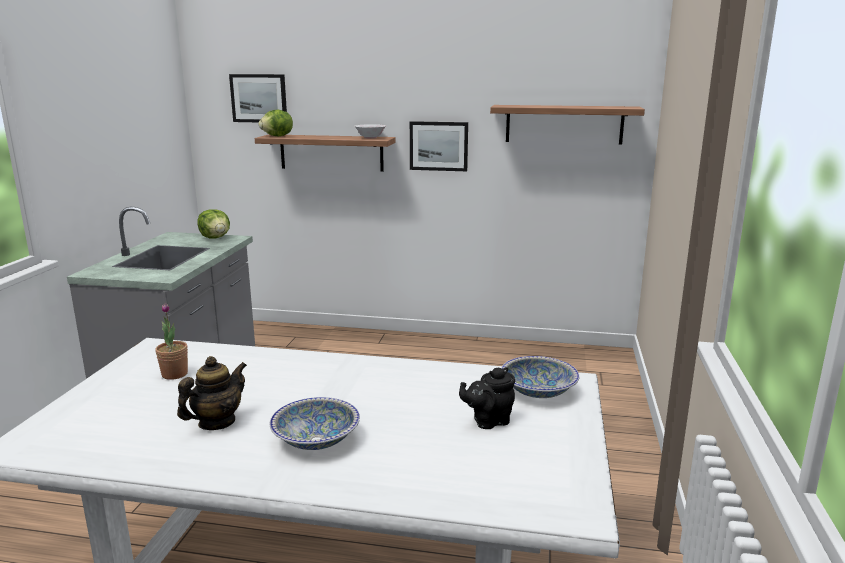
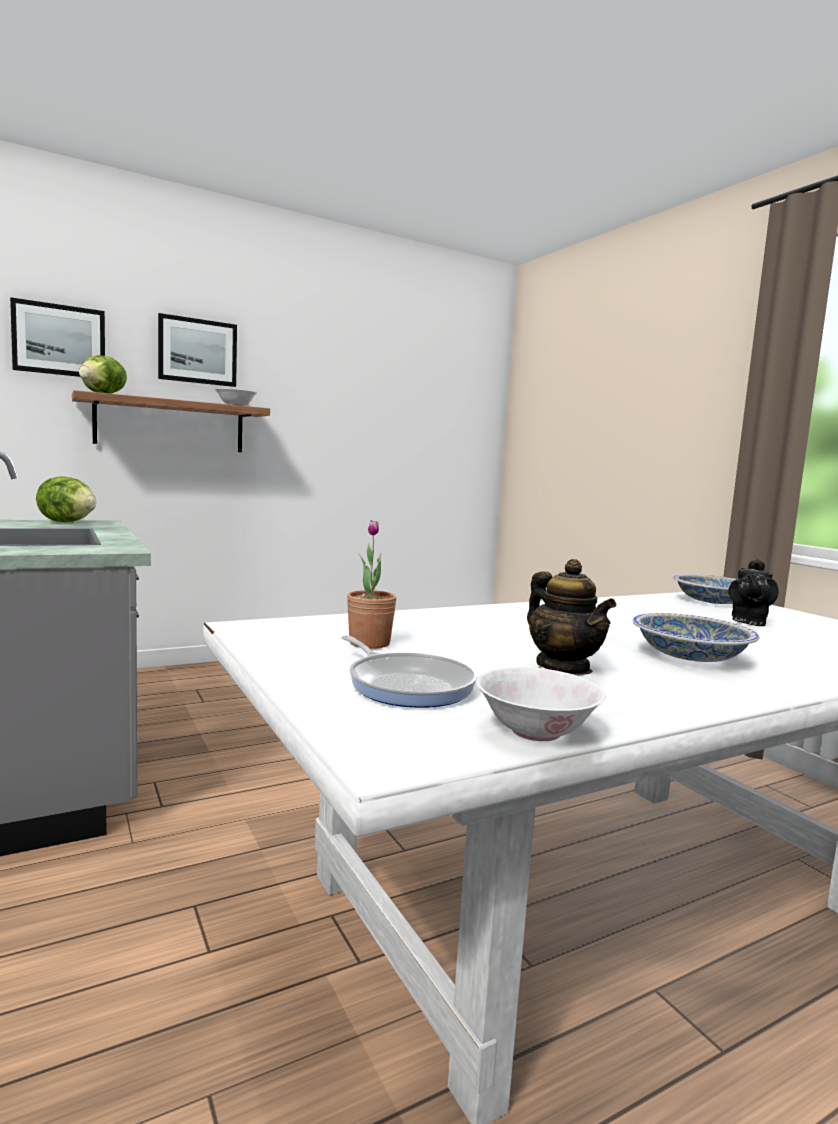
camera: 40 degrees left, 10 degrees down
teapot [177,356,247,430] -> teapot turned 150 degrees clockwise [527,559,616,675]
picture [410,121,468,171] -> picture moved to [158,313,237,387]
shelf [490,105,645,145] -> none
none -> frying pan [341,635,477,708]
none -> white bowl [476,667,606,741]

